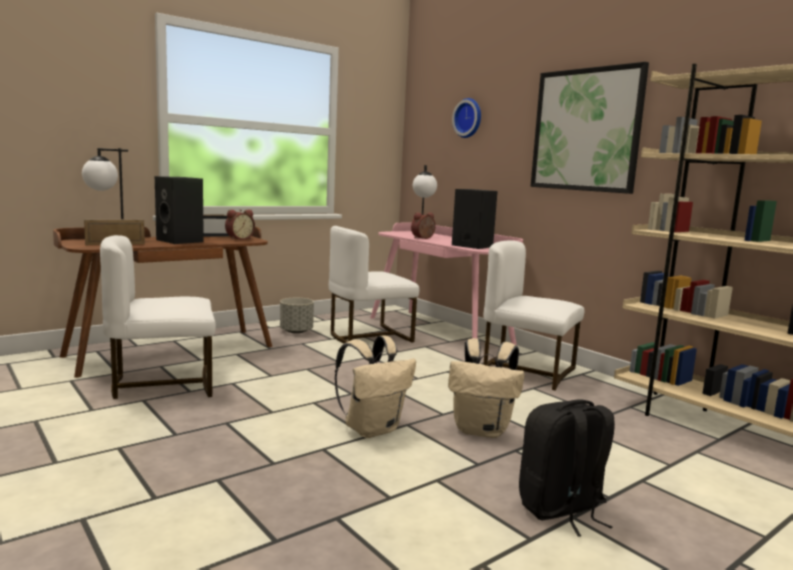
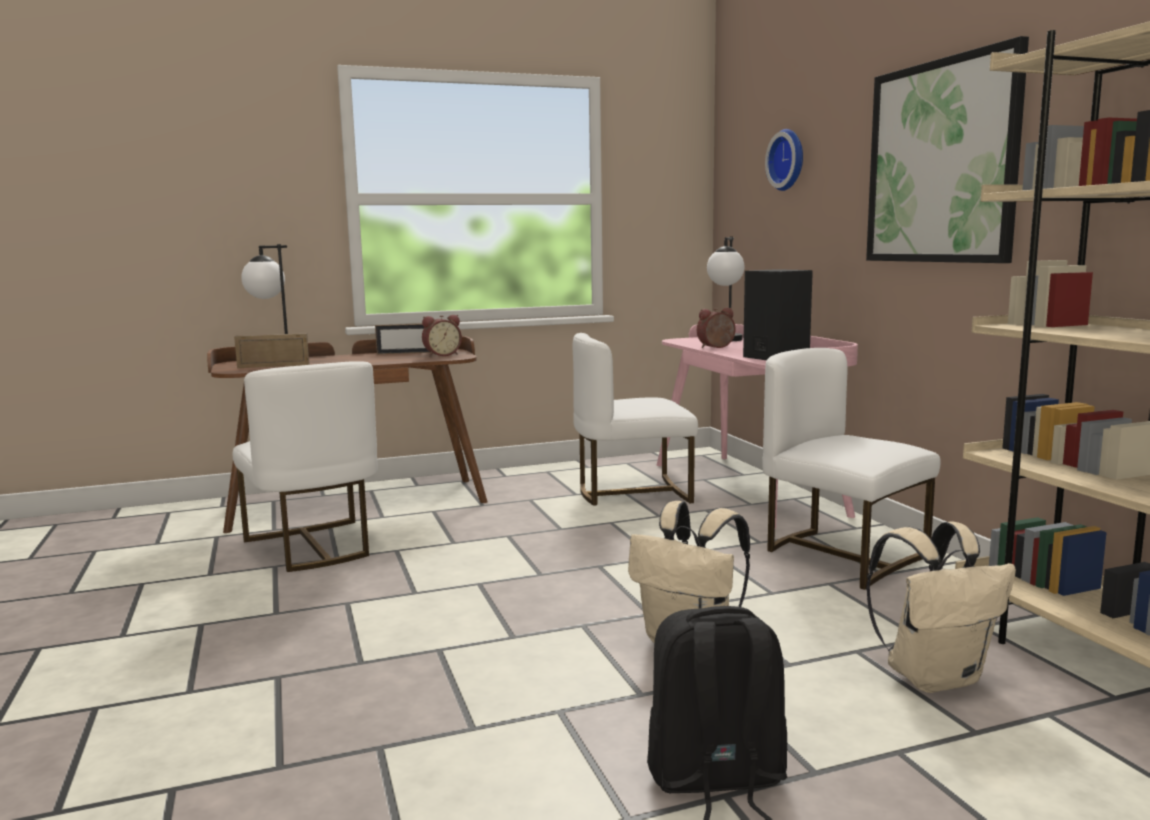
camera: 20 degrees right, 0 degrees up
white chair [100,235,216,399] -> white chair turned 120 degrees counterclockwise [233,361,377,572]
black speaker [155,176,204,244] -> none
grey planter [280,298,314,334] -> none
beige backpack [335,335,416,438] -> beige backpack moved to [866,521,1016,693]

